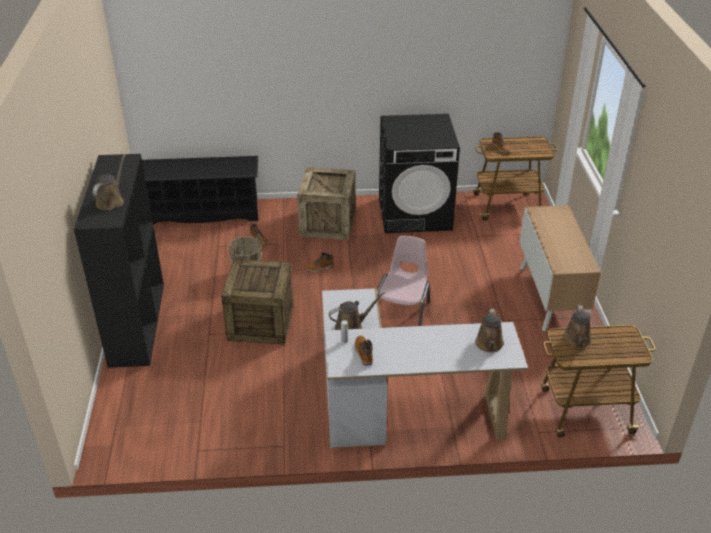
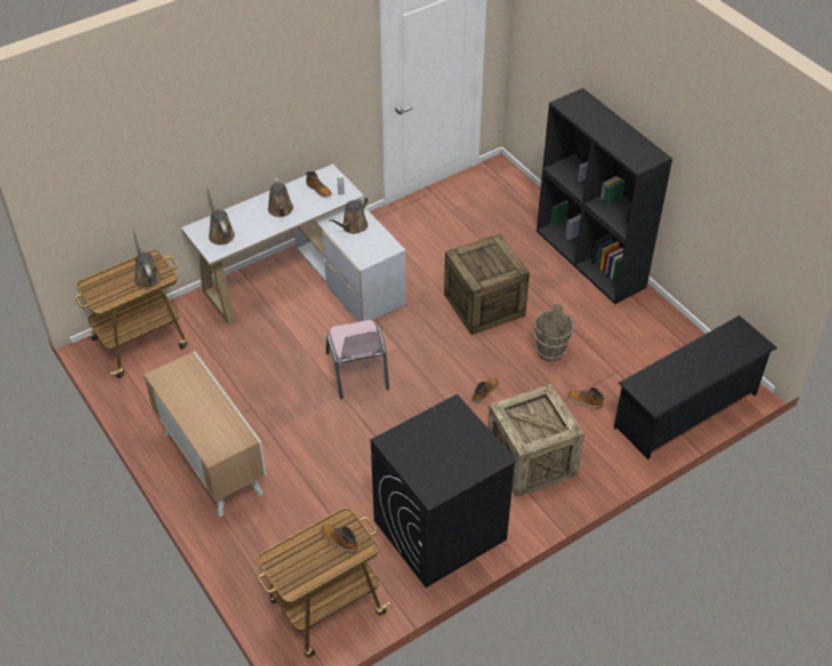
camera: 150 degrees right, 10 degrees up
brown watering can [93,154,126,210] -> brown watering can moved to [268,178,293,217]

